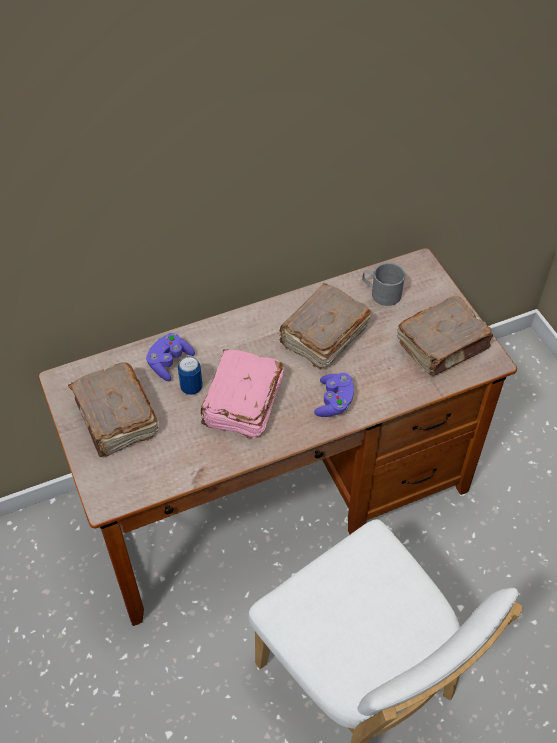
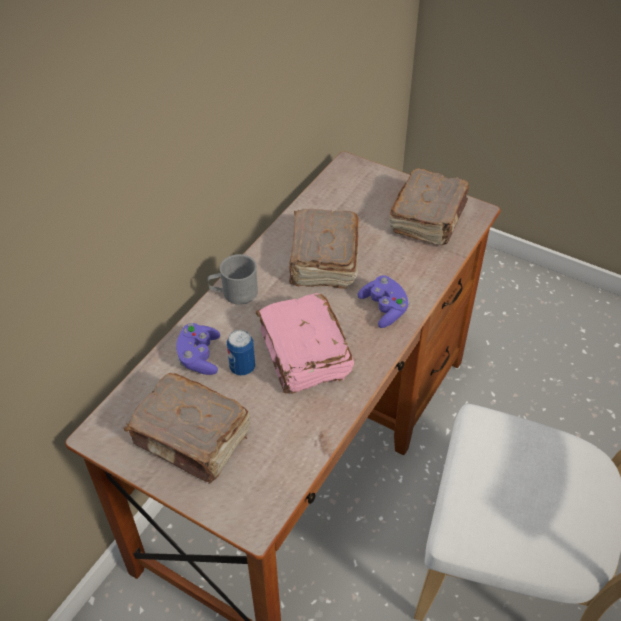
camera: 35 degrees left, 5 degrees down
grey mug [362,262,406,306] -> grey mug moved to [208,254,258,305]

